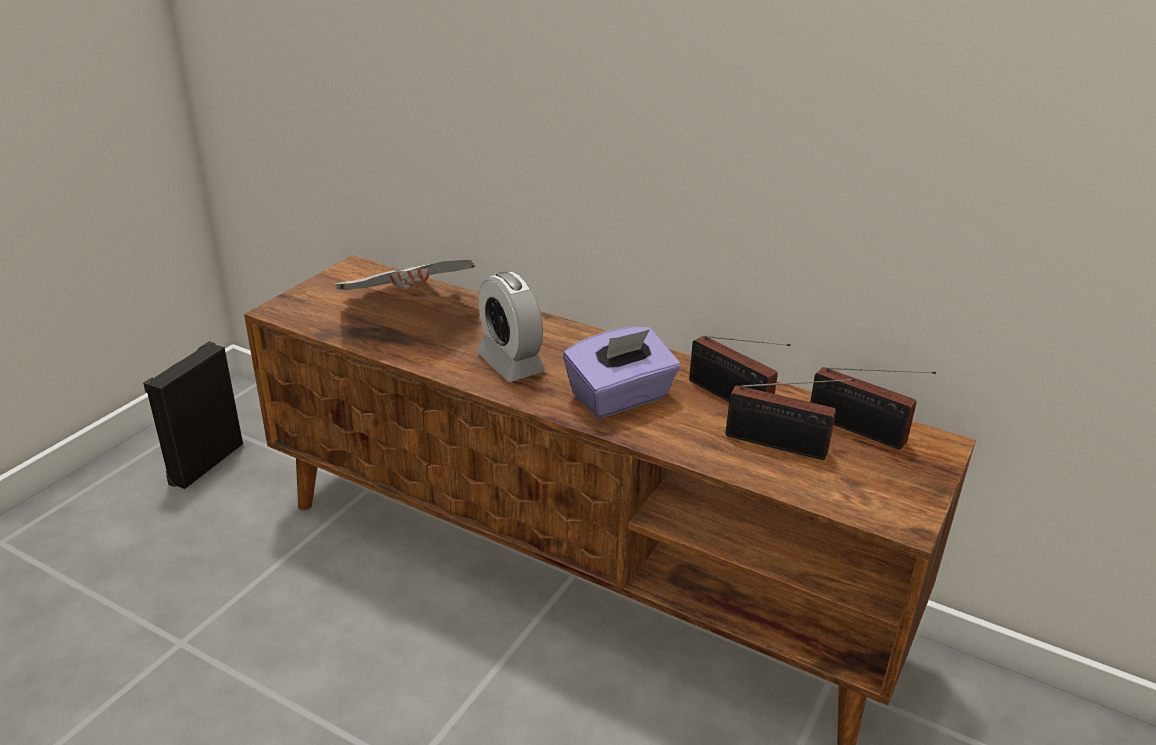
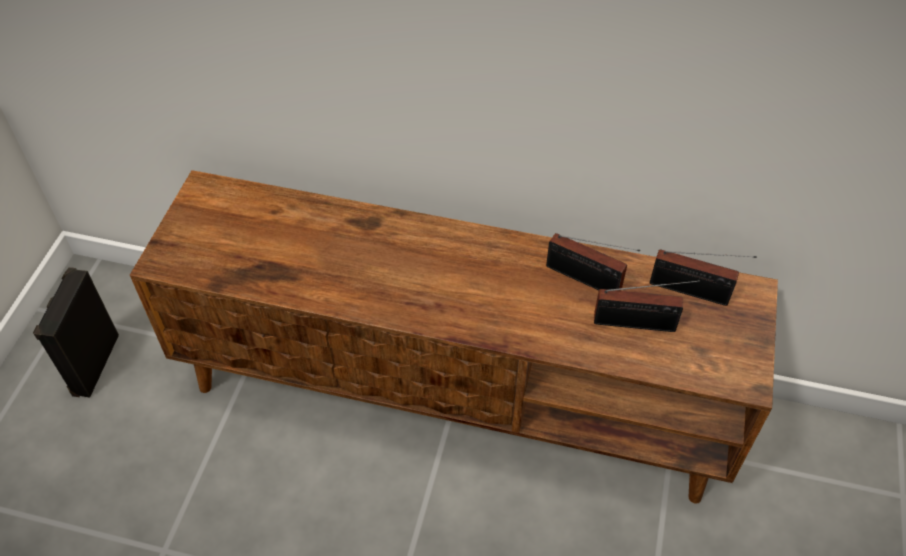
camera: 15 degrees left, 20 degrees up
newspaper [335,260,476,290] -> none
alarm clock [477,272,546,382] -> none
purple tissue box [563,326,680,418] -> none

